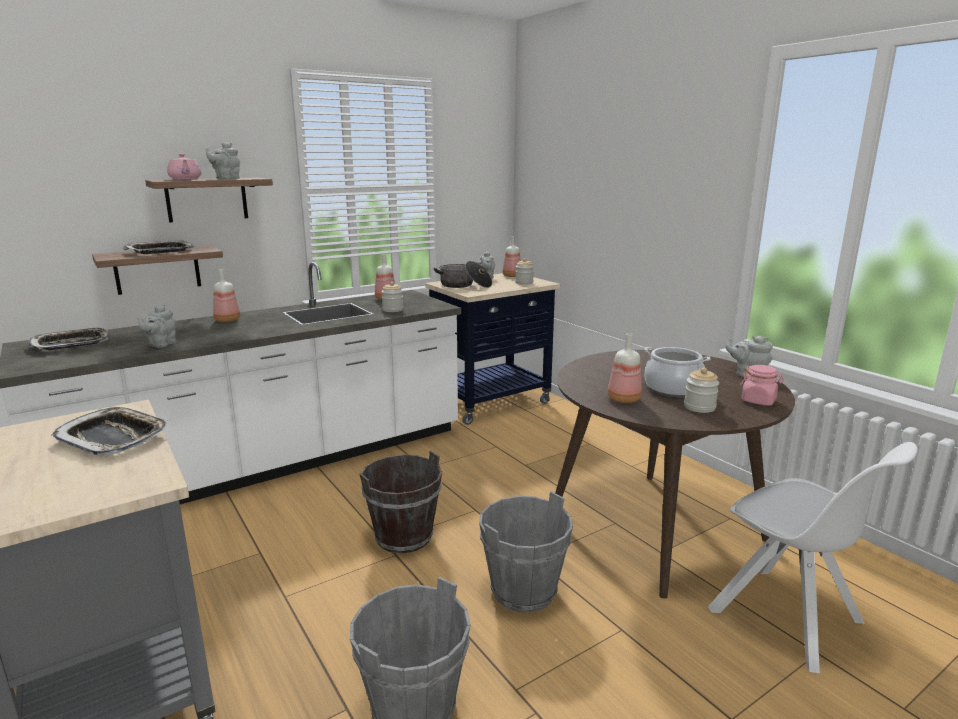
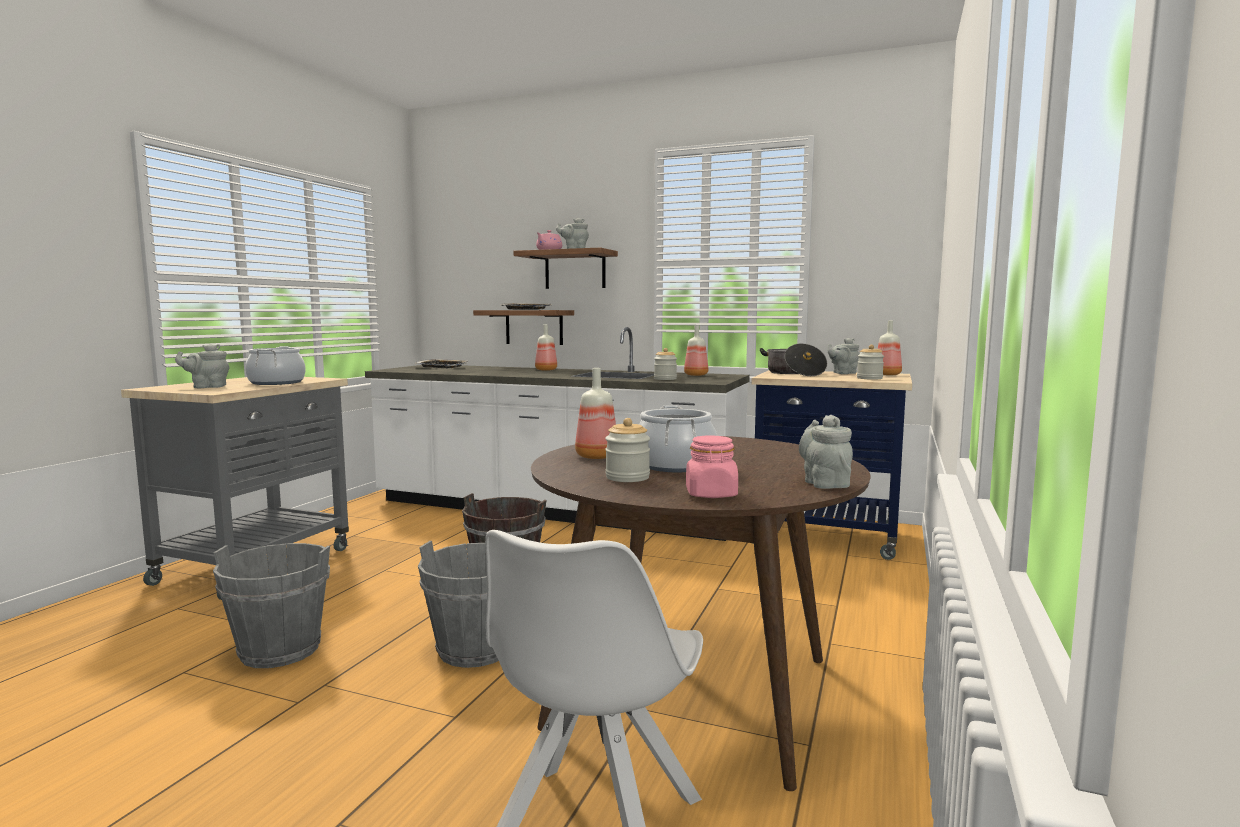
camera: 55 degrees right, 10 degrees down
tray [51,407,169,456] -> cooking pot [245,346,305,385]
grey teapot [138,304,176,348] -> grey teapot moved to [175,344,229,388]

